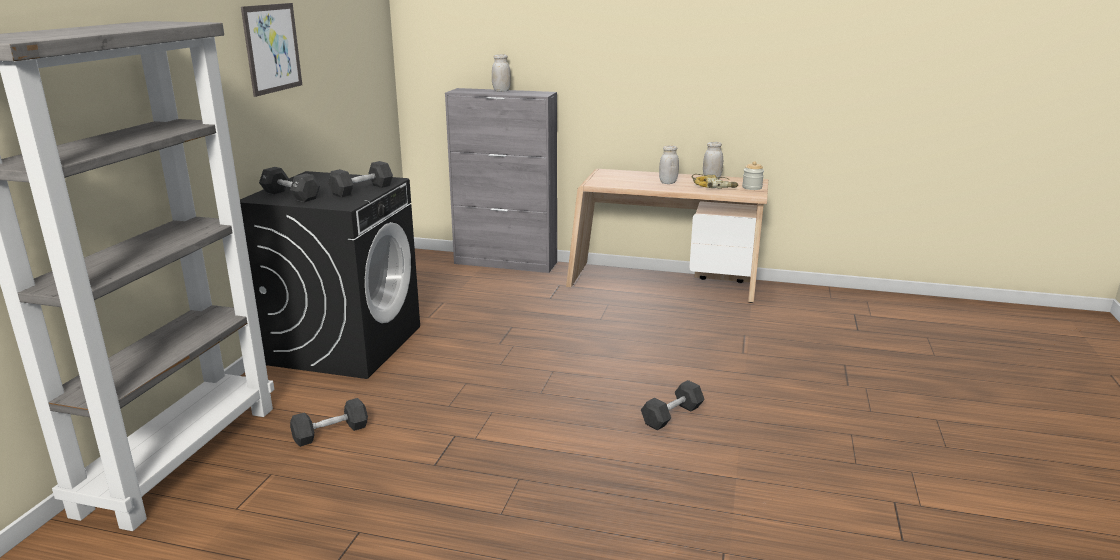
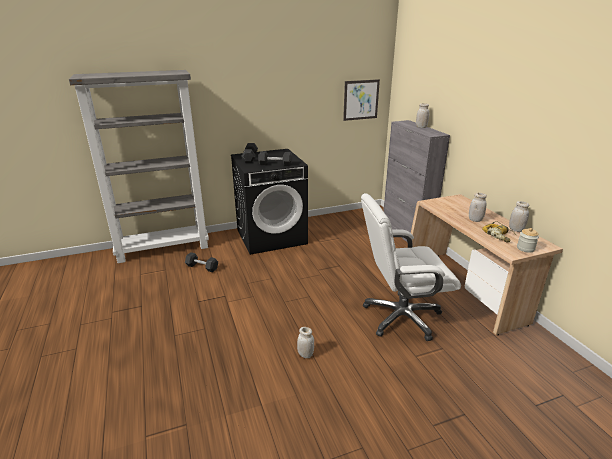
camera: 55 degrees right, 5 degrees up
picture [241,3,302,97] -> picture moved to [343,79,380,121]
black dumbbell [641,380,705,430] -> white jar [297,327,314,358]
none -> white office chair [361,193,461,341]

